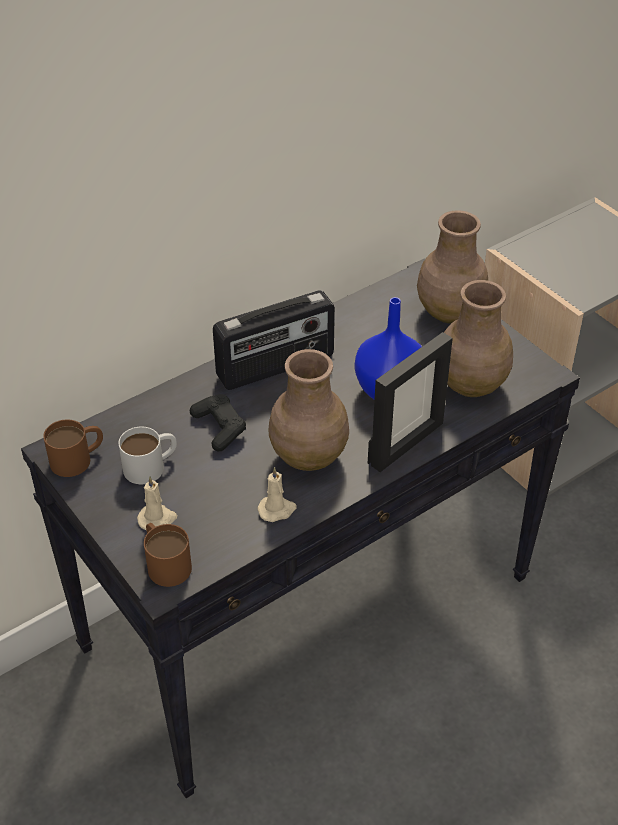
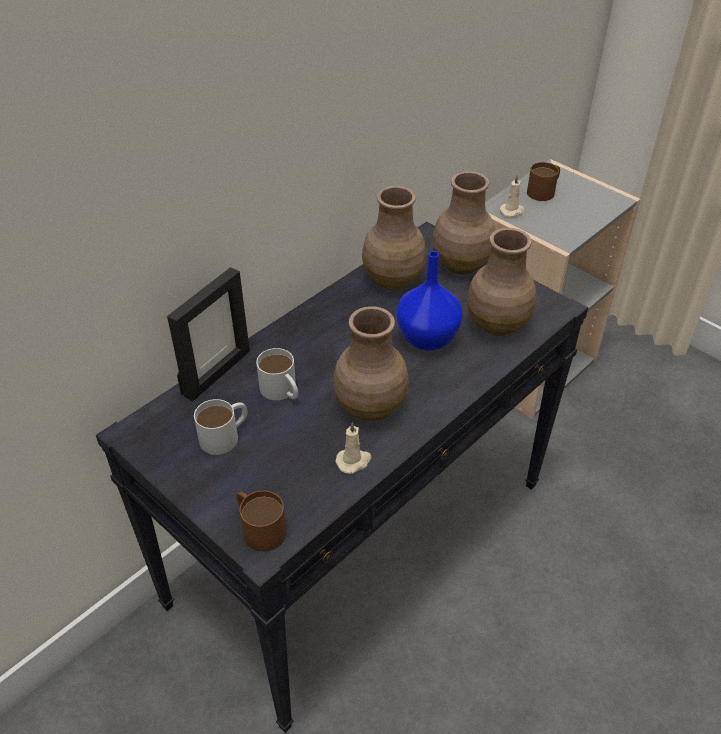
camera: 10 degrees left, 0 degrees up
brown mug [43,419,103,477] -> brown mug moved to [527,162,560,201]
beige candle [137,476,177,530] -> beige candle moved to [500,175,525,217]
black game controller [190,394,246,451] -> white mug [256,348,298,400]
radio [213,290,335,390] -> none
picture frame [368,332,453,472] -> picture frame moved to [167,267,250,401]
none -> brown vase [362,186,426,290]

